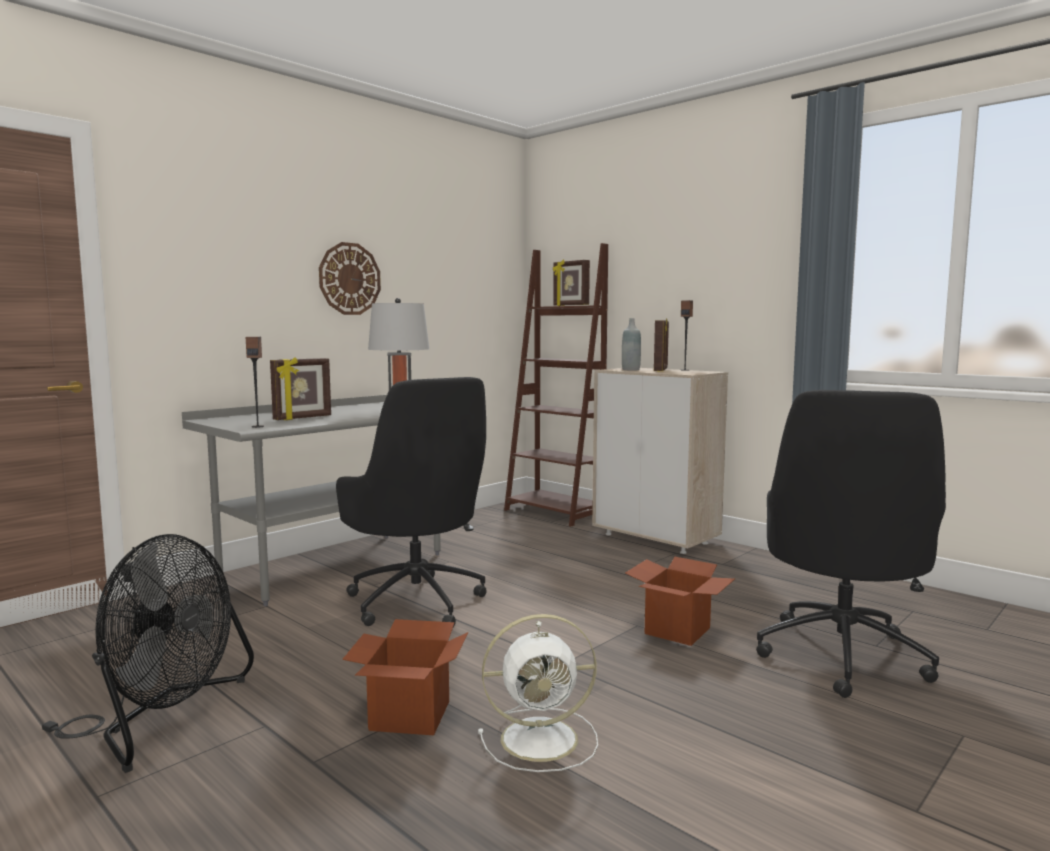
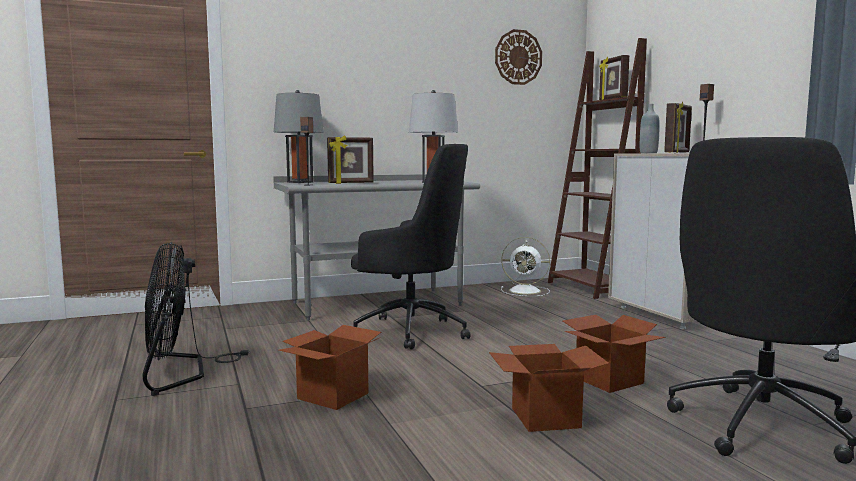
camera: 25 degrees right, 0 degrees up
black fan [42,534,254,773] -> black fan turned 120 degrees clockwise [143,242,251,396]
wall clock [319,242,381,315] -> wall clock moved to [495,29,542,85]
black office chair [336,377,487,627] -> black office chair turned 60 degrees counterclockwise [351,144,471,350]
white fan [478,614,598,772] -> white fan moved to [501,237,550,296]
none -> grey table lamp [274,90,324,183]
none -> cardboard box [489,344,609,432]

